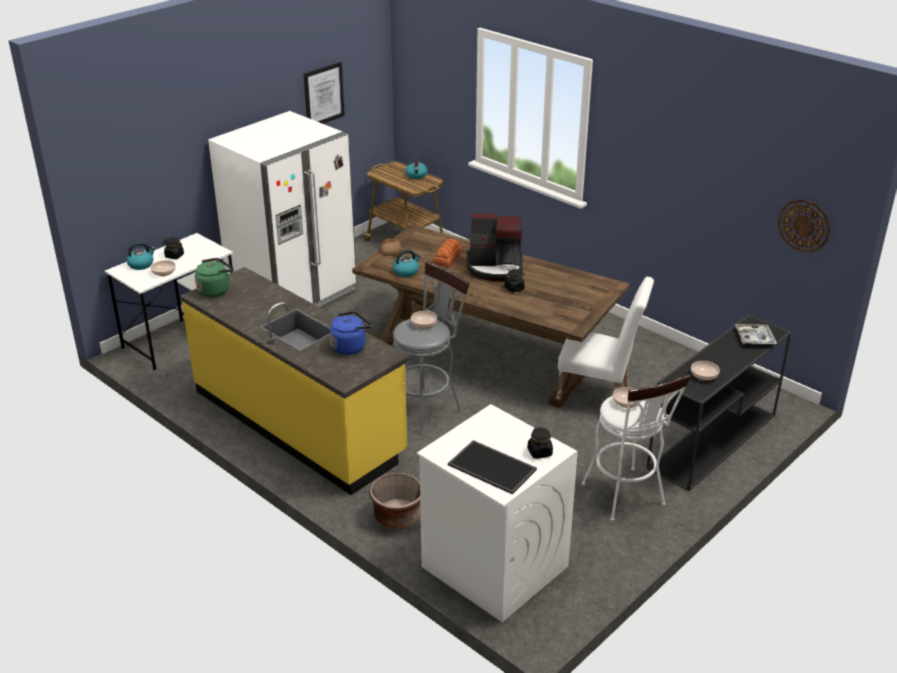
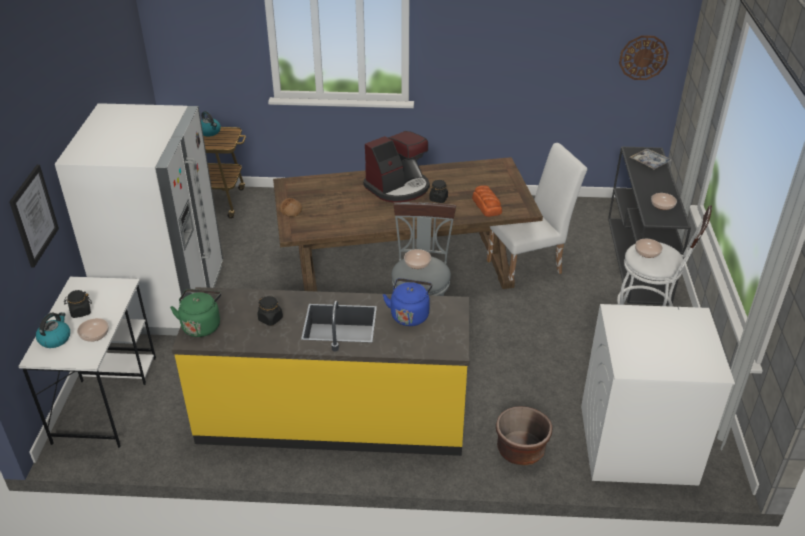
camera: 40 degrees left, 5 degrees up
picture [303,62,345,124] -> picture moved to [9,165,59,268]
kettle [393,249,421,277] -> none
bread [434,239,462,267] -> bread moved to [472,185,502,217]
tray [448,440,537,495] -> none
black jar [527,427,553,459] -> black jar moved to [258,296,283,326]

